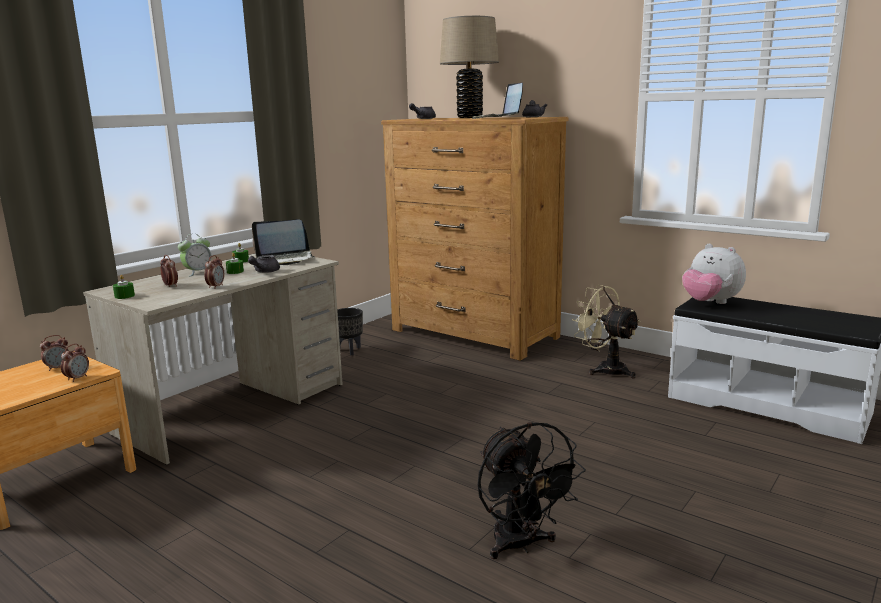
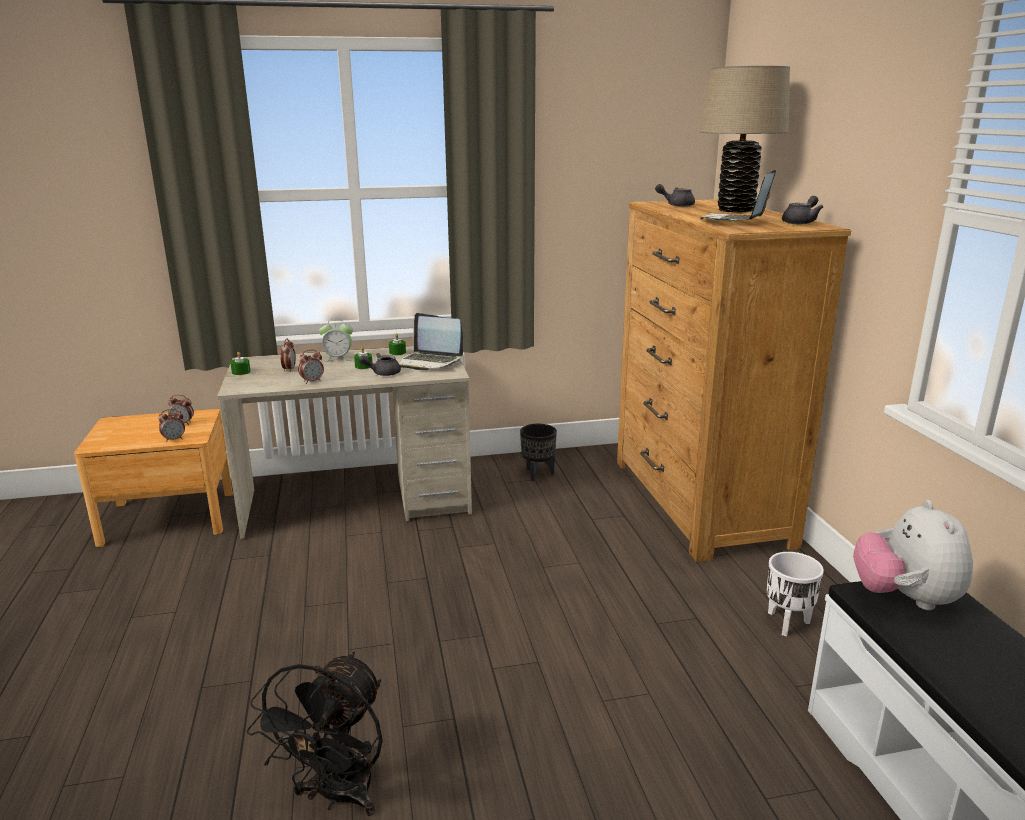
camera: 40 degrees right, 5 degrees up
beige fan [572,285,641,378] -> white planter [767,552,824,637]

